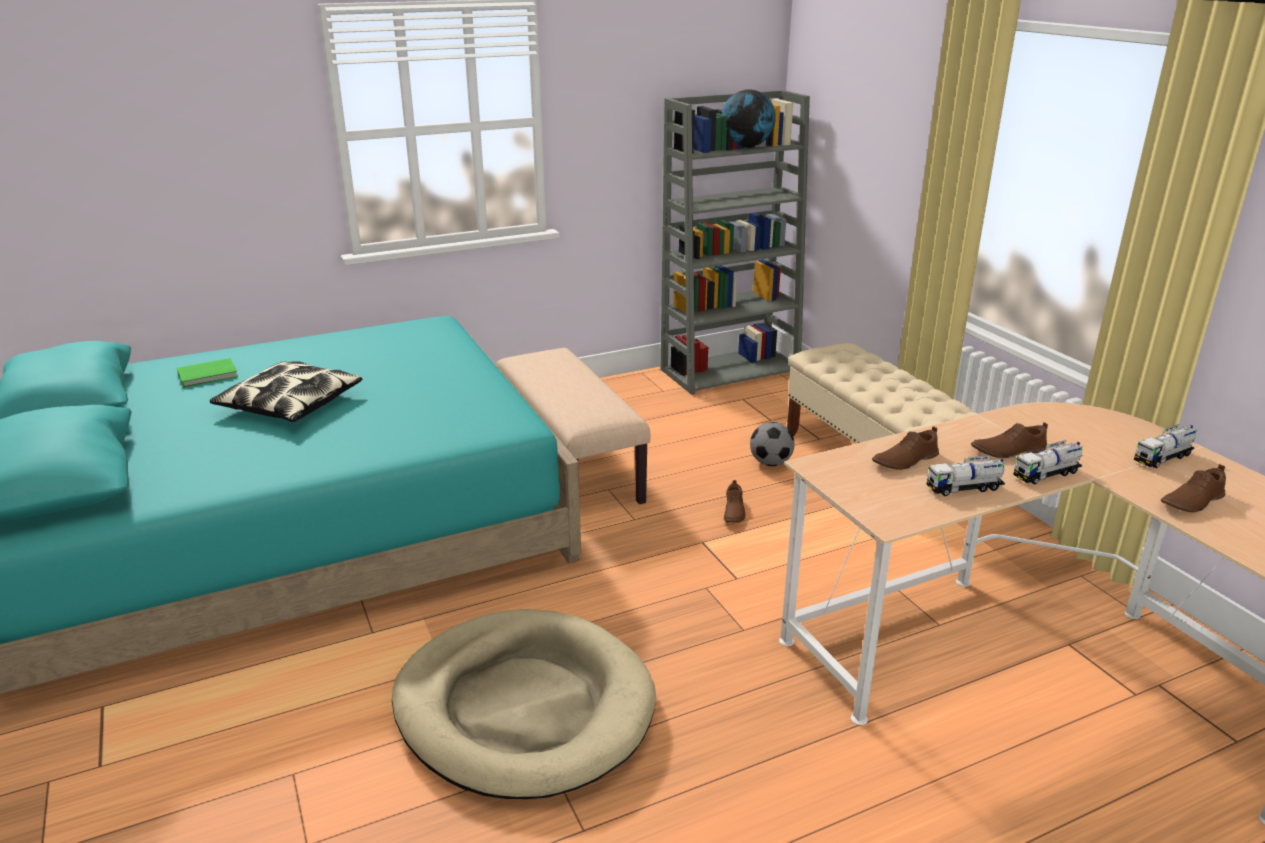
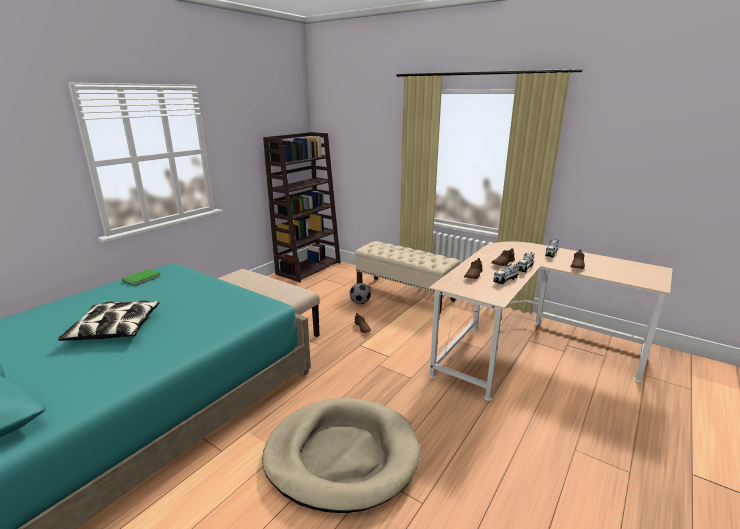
camera: 30 degrees left, 5 degrees down
green book [177,358,238,388] -> green book moved to [122,269,161,286]
grey bookcase [661,90,810,395] -> brown bookcase [263,132,341,282]
globe [722,90,776,148] -> none

